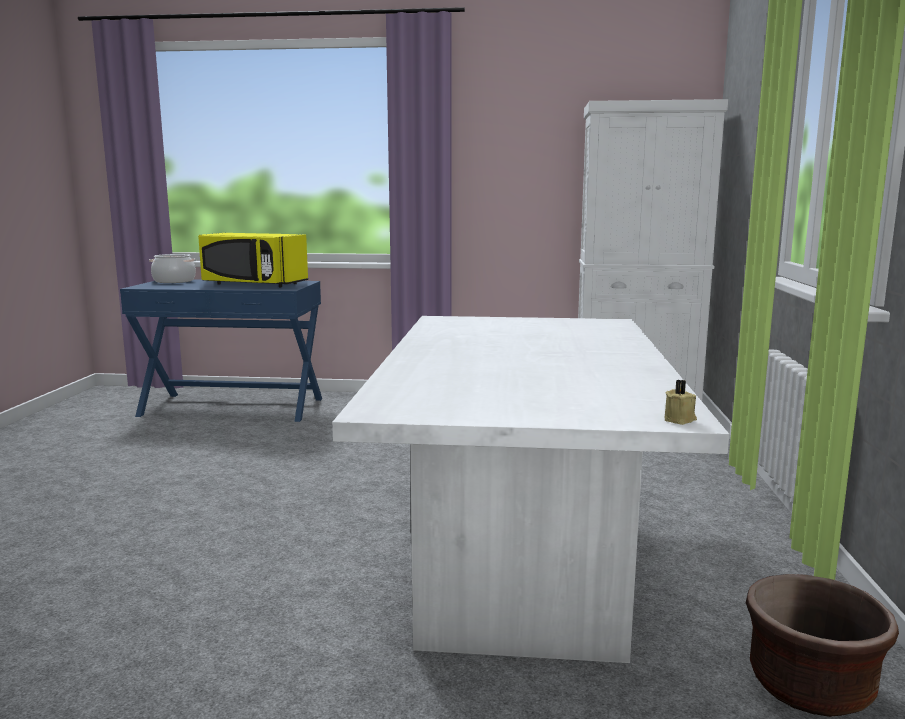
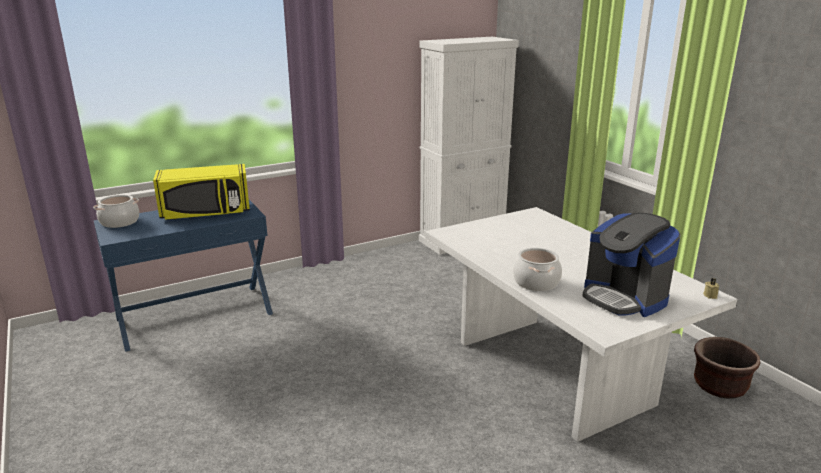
camera: 35 degrees left, 10 degrees up
none -> cooking pot [513,247,562,291]
none -> coffee machine [582,213,681,317]

